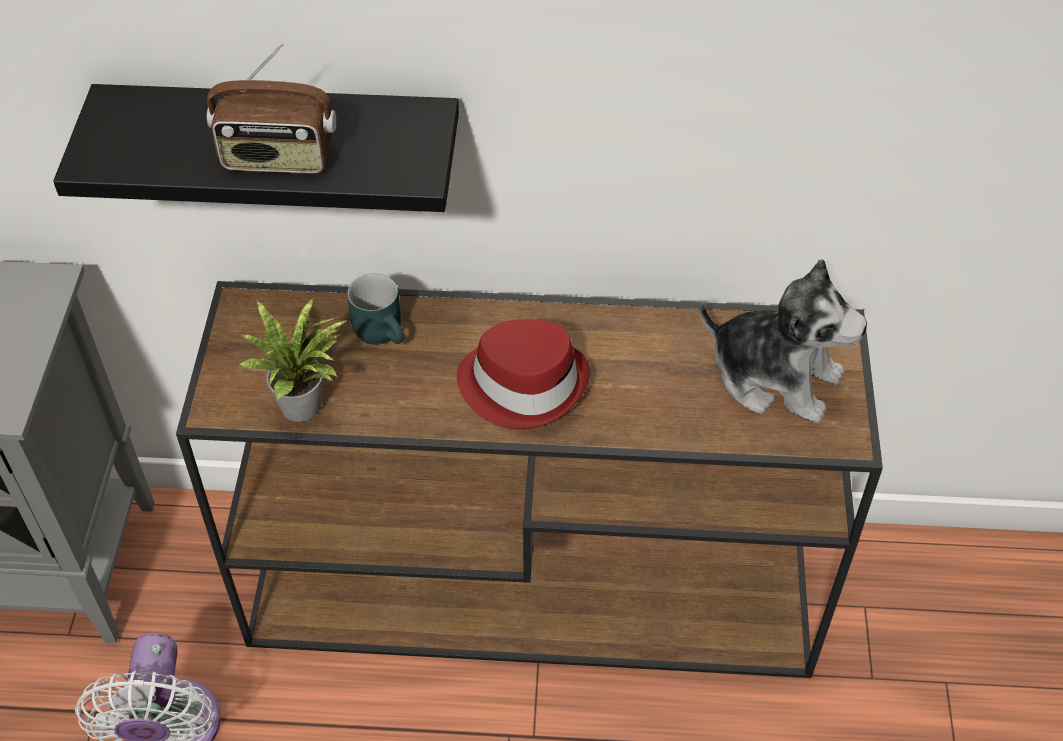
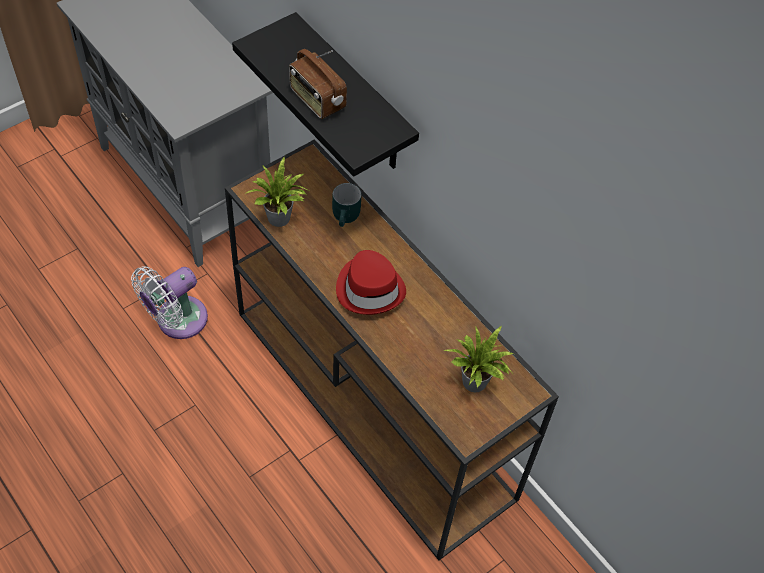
camera: 45 degrees right, 5 degrees up
plush toy [699,259,867,424] -> potted plant [444,326,514,392]

